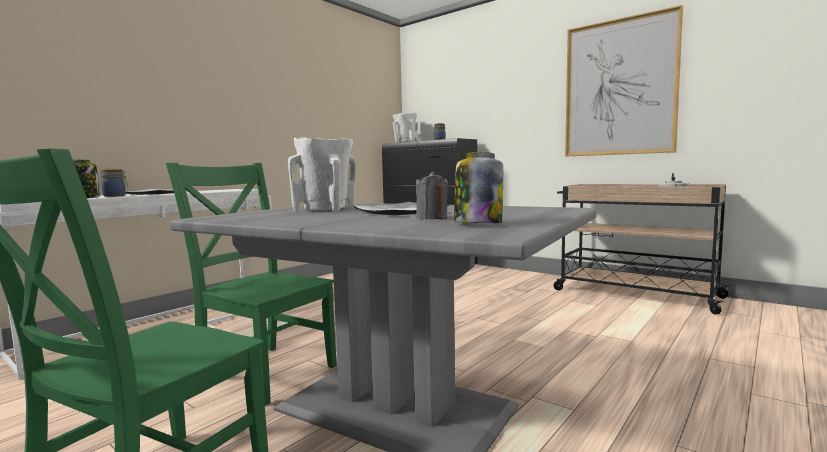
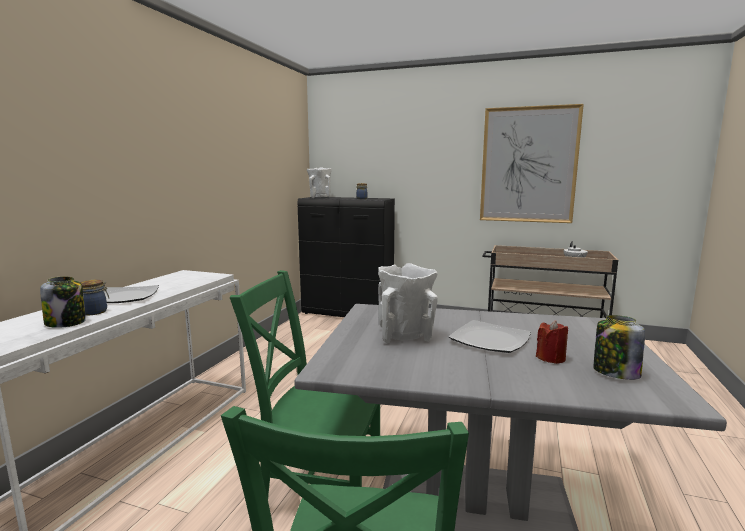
camera: 20 degrees left, 5 degrees up
grey candle [416,172,449,219] -> red candle [536,320,568,364]

